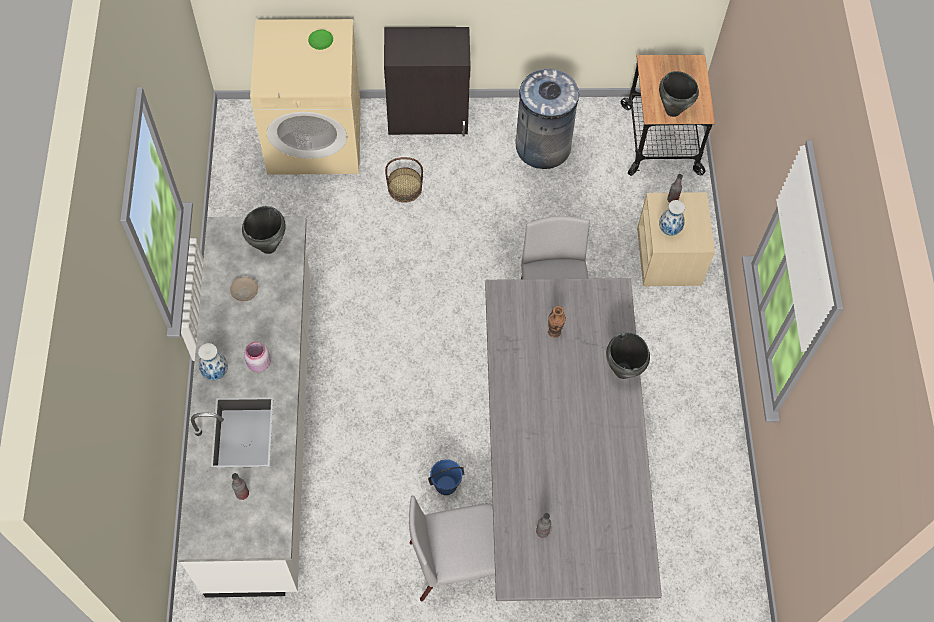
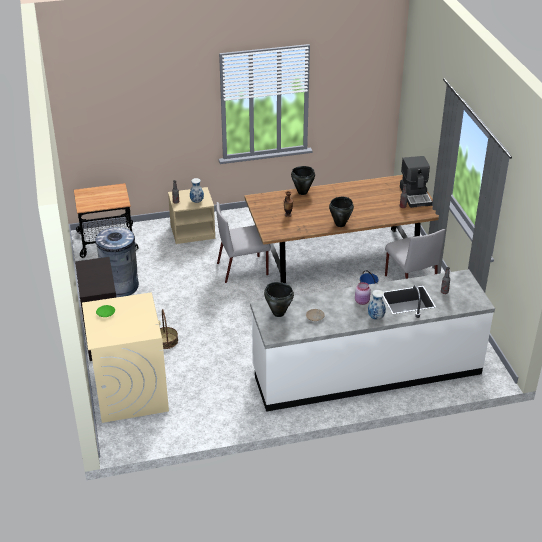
camera: 100 degrees left, 25 degrees down
grey dining table [485,278,662,601] -> brown dining table [244,175,439,284]
black cooking pot [659,71,699,117] -> black cooking pot moved to [329,197,354,227]
none -> coffee machine [400,156,432,208]

